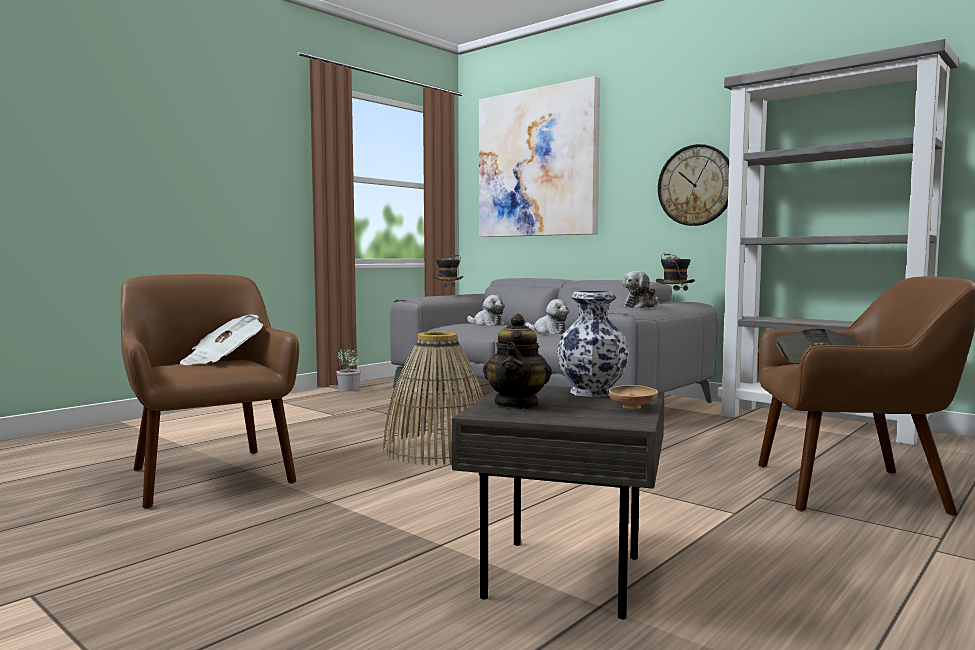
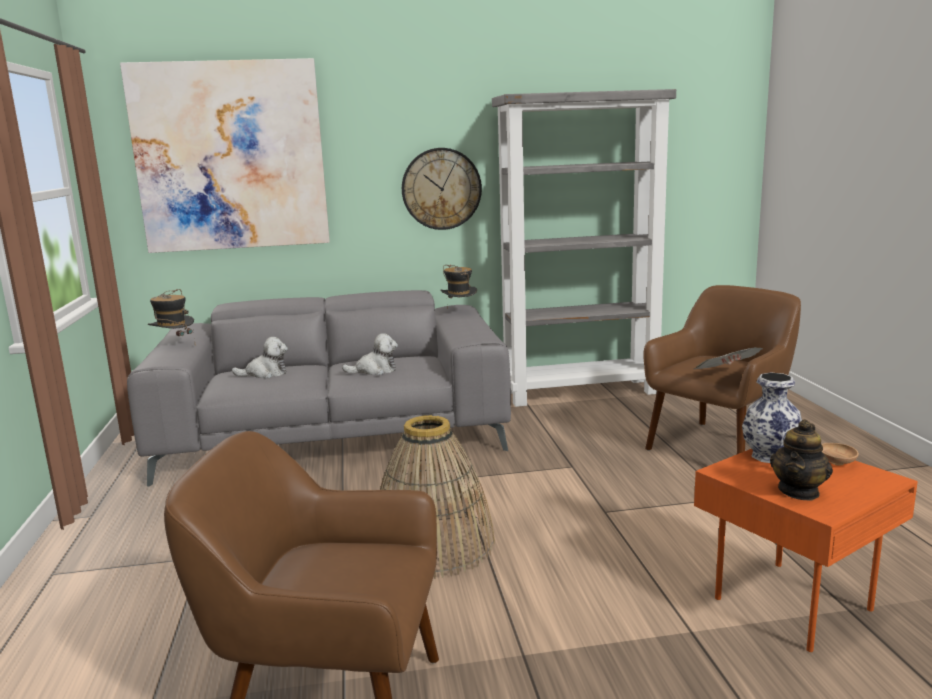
camera: 50 degrees left, 10 degrees up
newspaper [180,314,263,365] -> none
potted plant [336,347,361,391] -> none
grey side table [452,386,665,619] -> orange side table [694,449,918,652]
teapot [483,314,552,409] -> teapot turned 75 degrees clockwise [770,419,833,501]
plush toy [623,271,659,308] -> none

